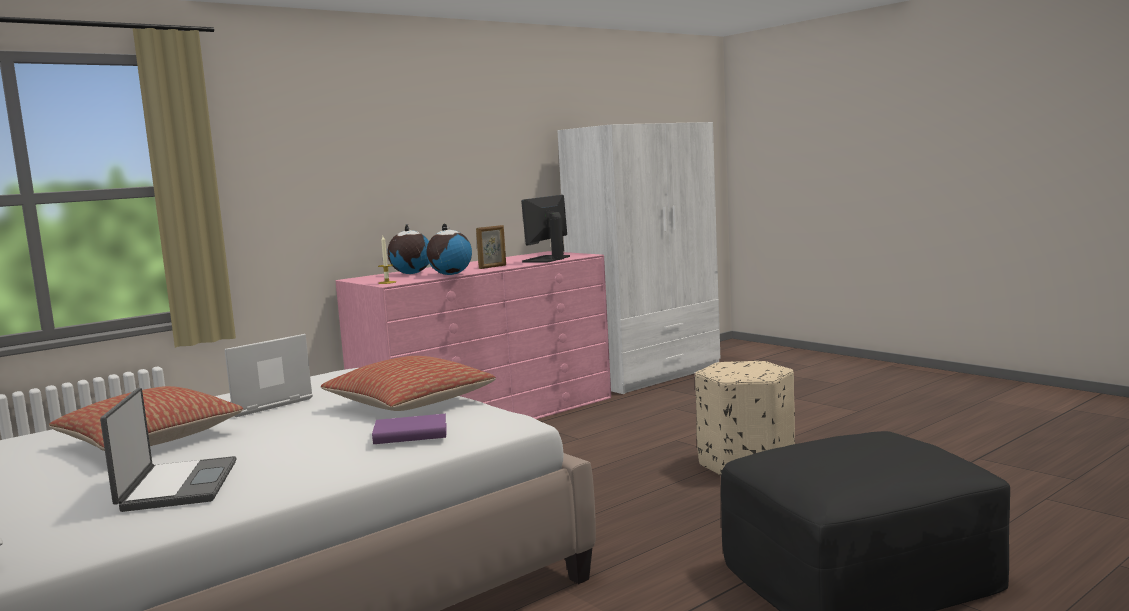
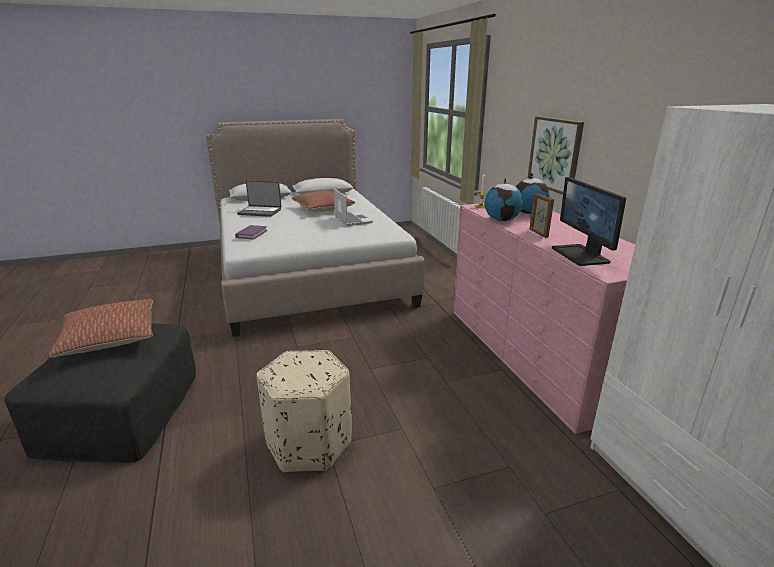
camera: 110 degrees right, 15 degrees up
pillow [321,356,496,411] -> pillow moved to [48,299,153,358]
monitor [521,195,570,262] -> monitor turned 150 degrees counterclockwise [552,177,626,266]
none -> picture [528,116,584,195]

